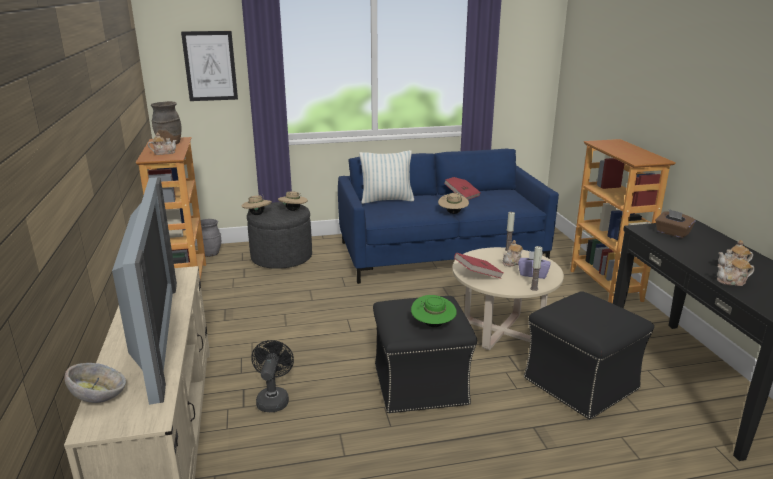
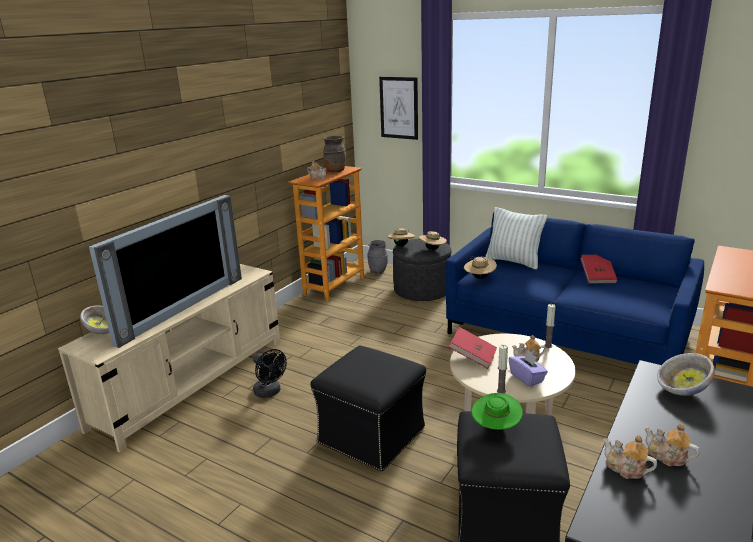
camera: 45 degrees right, 0 degrees up
black fan [251,340,294,412] -> black fan turned 90 degrees clockwise [253,349,287,398]
green hat [411,295,457,327] -> green hat moved to [471,393,523,431]
beige hat [438,193,469,214] -> beige hat moved to [464,256,497,279]
brown tissue box [655,209,696,238] -> bowl [657,353,715,396]

